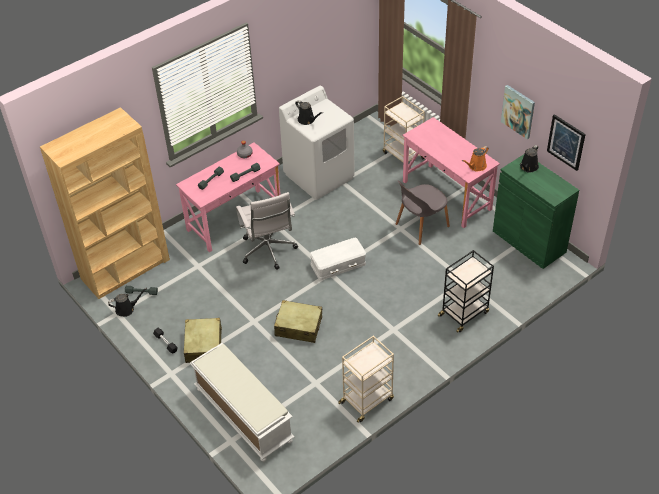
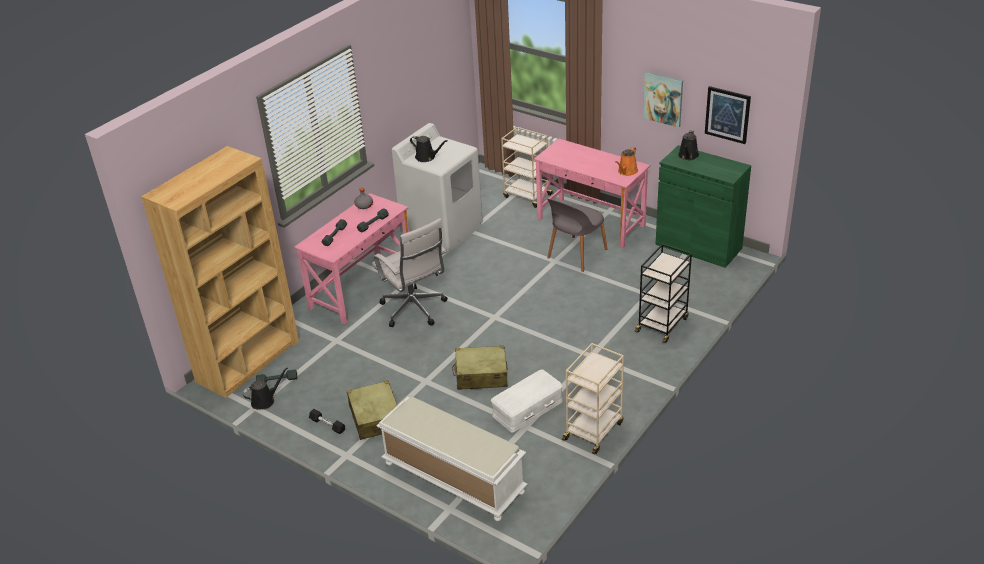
camera: 15 degrees left, 10 degrees down
white storage box [310,238,366,280] -> white storage box moved to [491,369,563,433]

